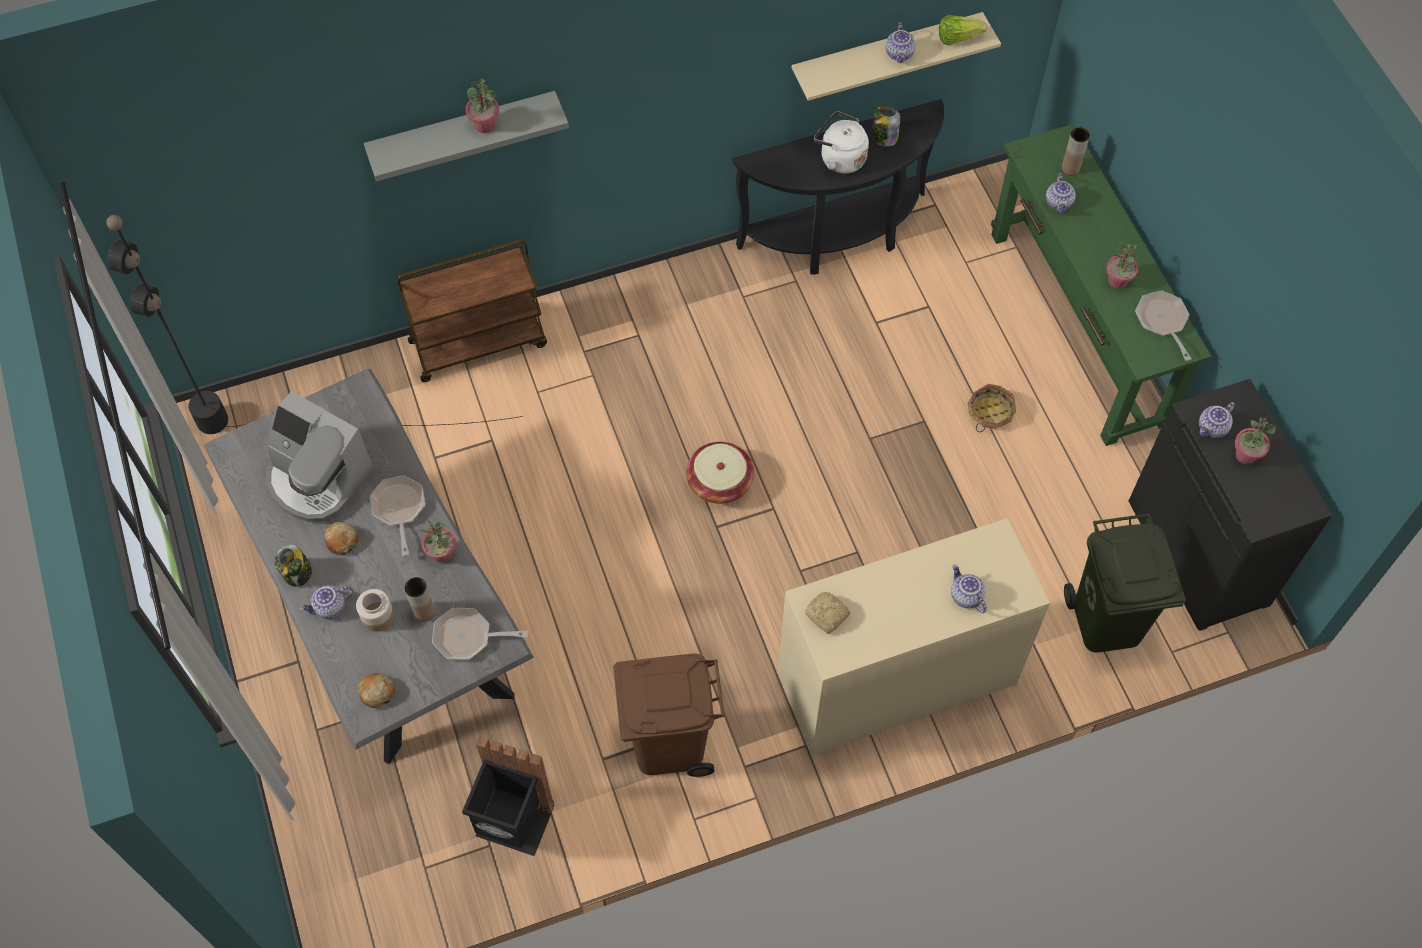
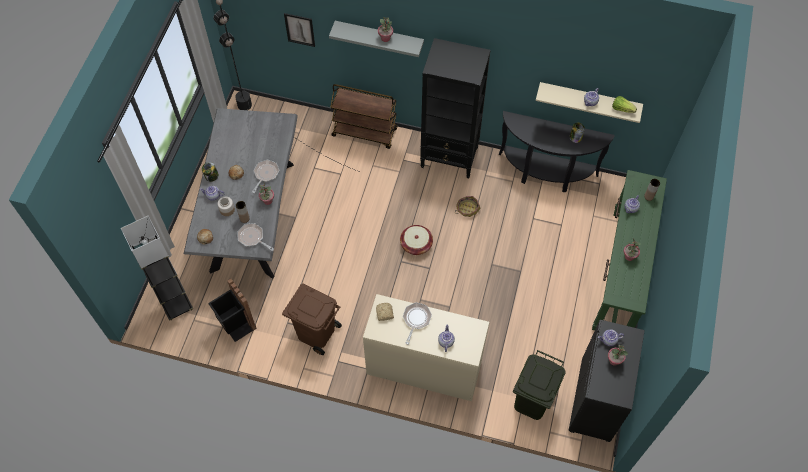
camera: 35 degrees right, 0 degrees up
coffee machine [266,391,374,522] -> none
white kettle [814,111,869,174] -> none
basket [967,384,1016,432] -> basket moved to [456,196,481,217]
frying pan [1135,290,1191,361] -> frying pan moved to [403,302,432,345]
none -> grey floor lamp [121,216,193,321]
none -> picture [284,13,315,47]
none -> black bookcase [420,38,491,178]

